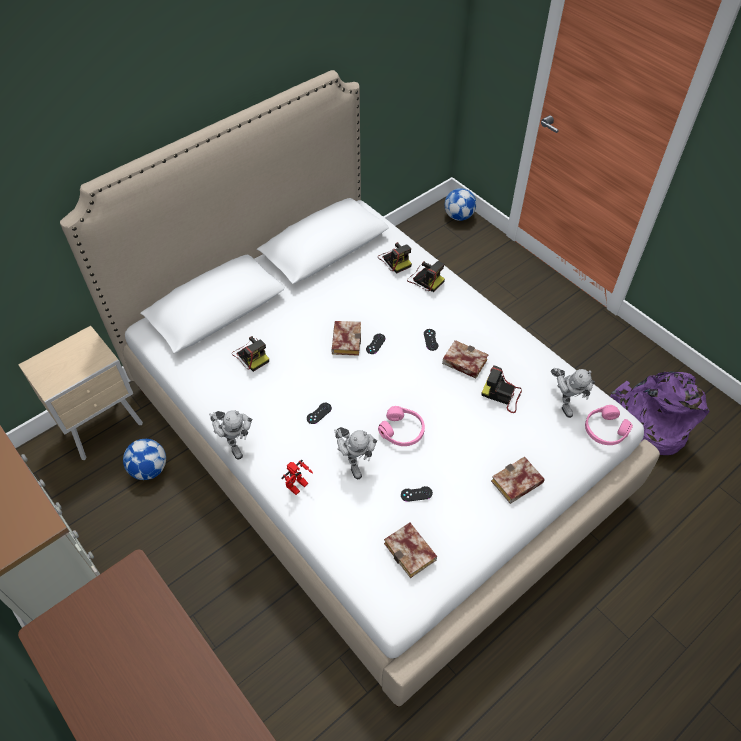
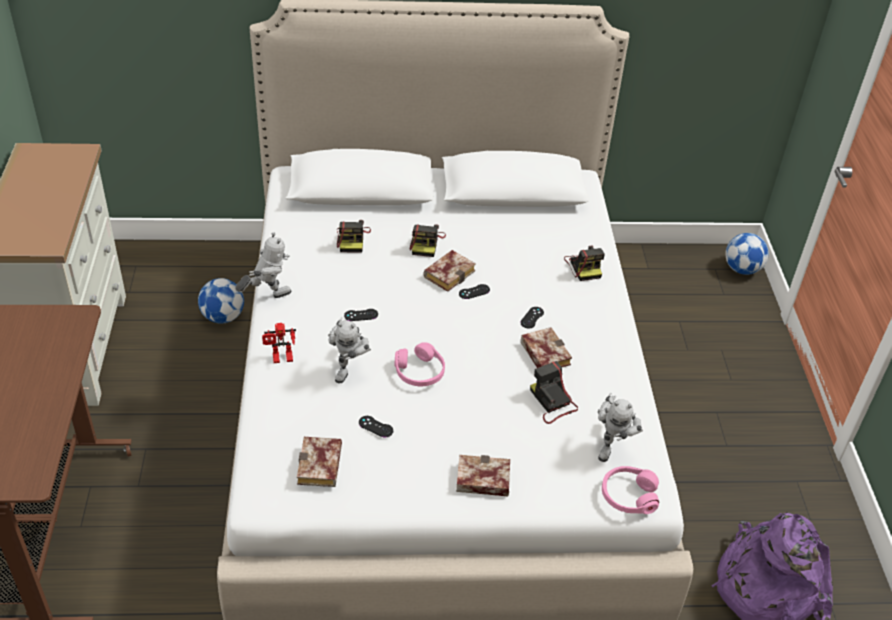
camera: 35 degrees right, 10 degrees down
beige nightstand [18,326,143,460] -> none
toy robot [209,410,252,459] -> toy robot turned 120 degrees counterclockwise [235,232,291,298]
camera [378,242,412,274] -> camera moved to [410,224,446,257]

